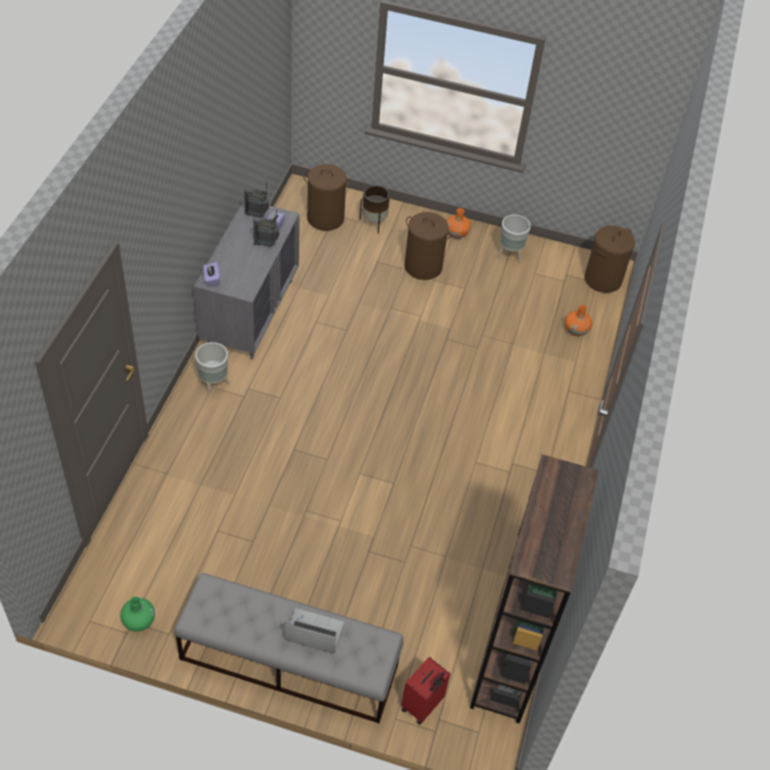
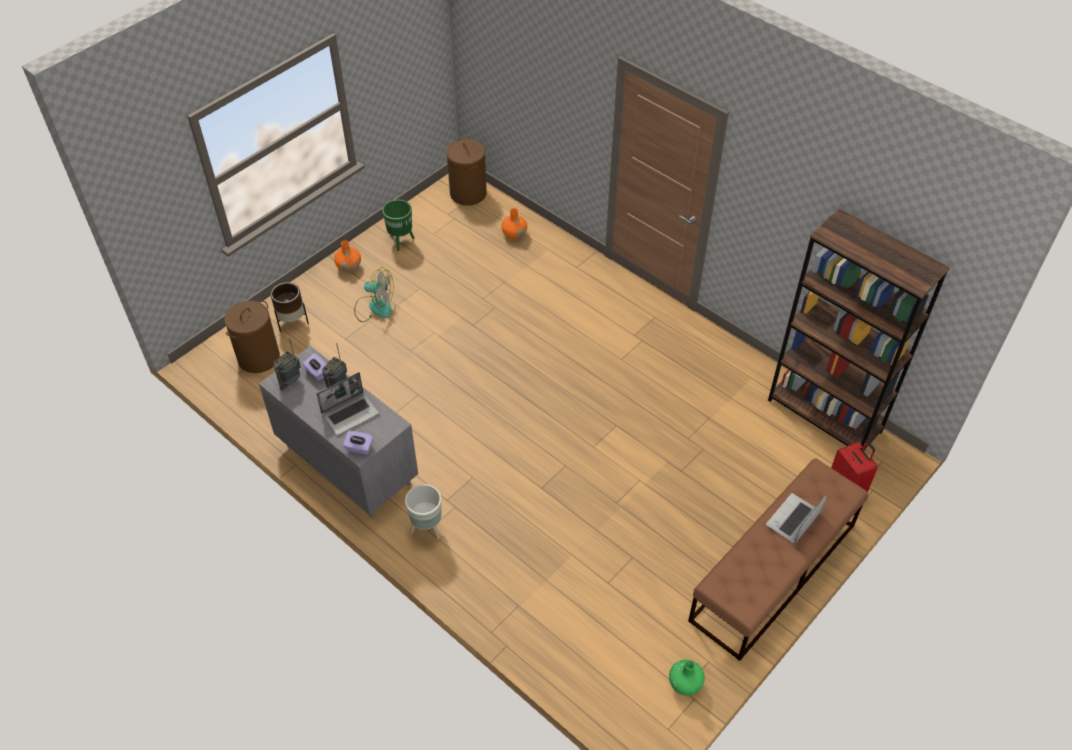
camera: 60 degrees left, 0 degrees up
grey bench [174,573,403,723] -> brown bench [688,458,868,661]
brown laundry basket [404,212,452,280] -> fan [354,267,394,322]
grey planter [497,215,531,263] -> green planter [382,200,414,251]
none -> laptop [316,372,379,435]

